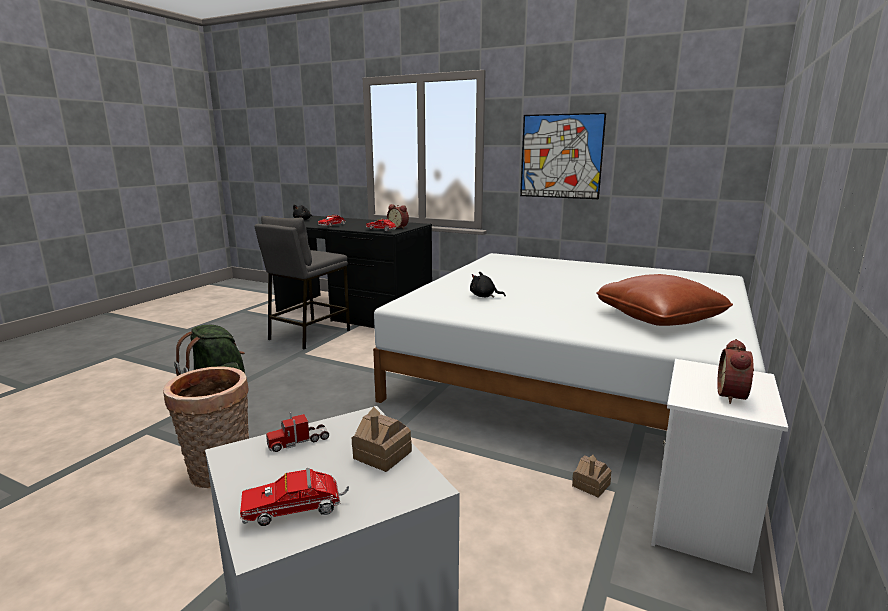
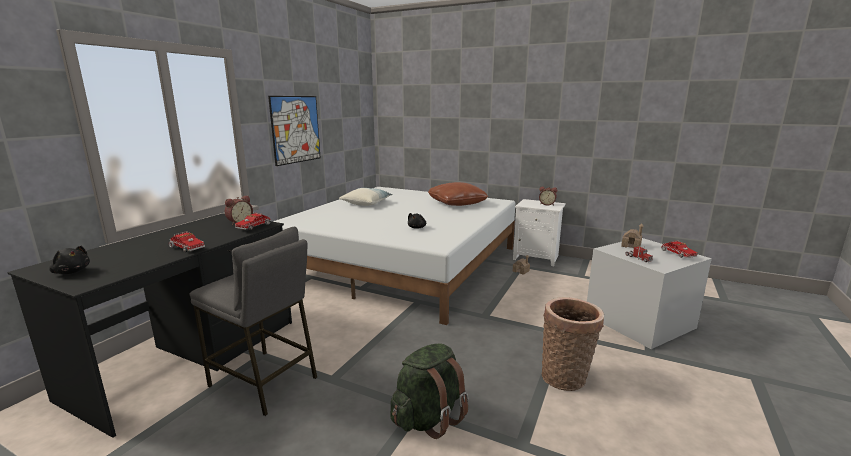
camera: 90 degrees left, 0 degrees up
none -> pillow [339,188,392,206]

